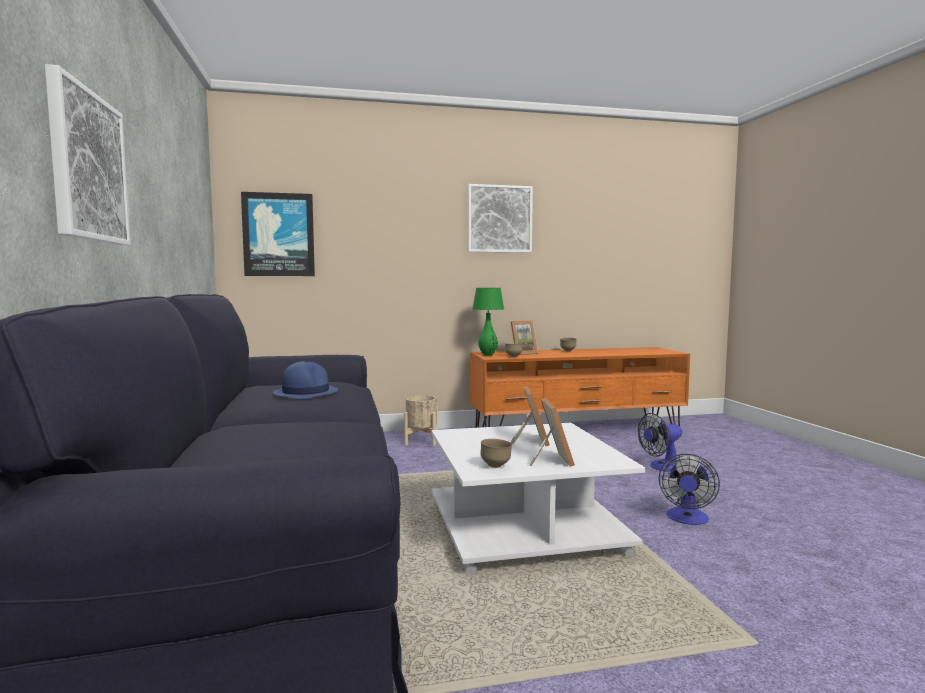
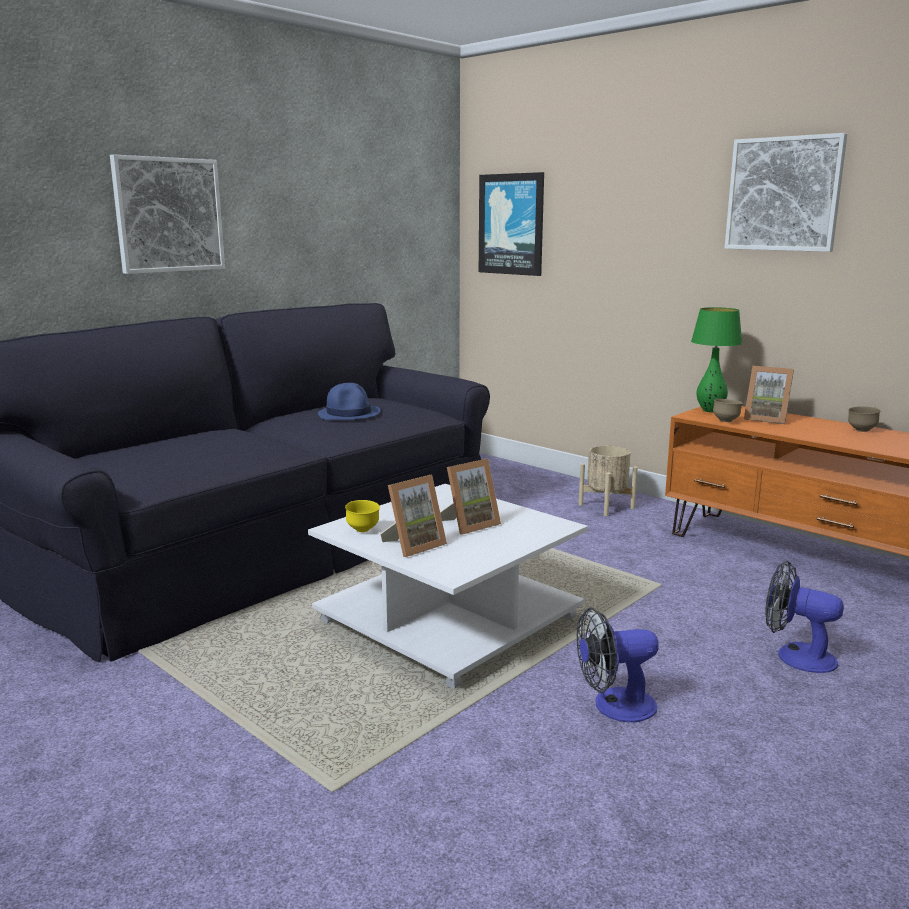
camera: 55 degrees right, 10 degrees up
brown bowl [480,439,512,468] -> yellow bowl [345,500,380,532]

